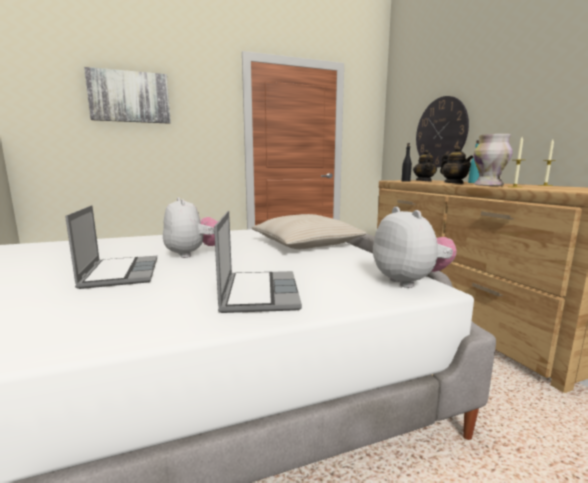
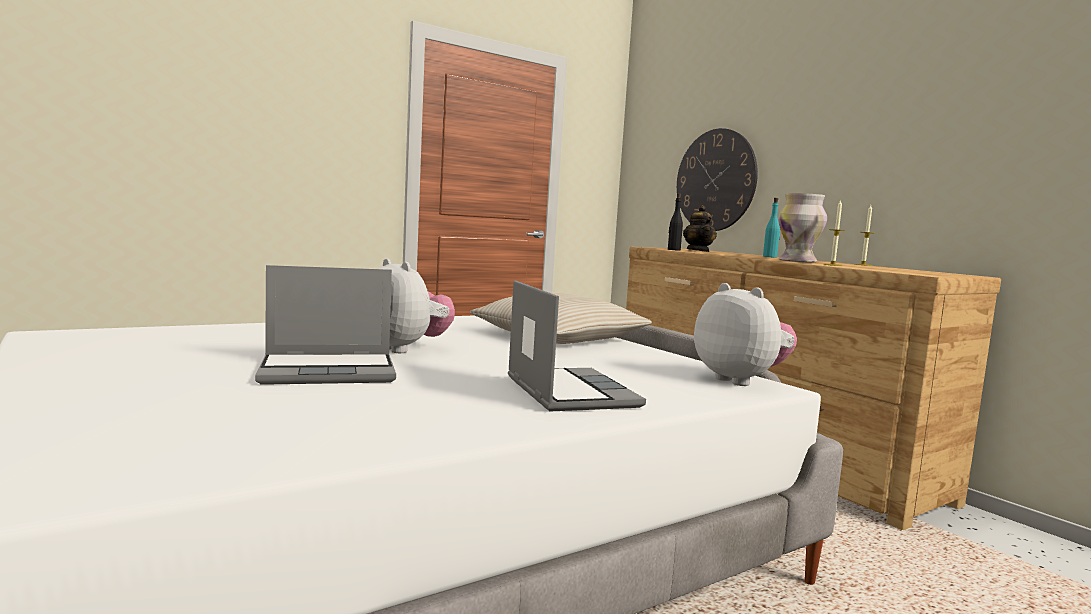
camera: 15 degrees left, 5 degrees down
laptop [65,205,157,289] -> laptop turned 105 degrees clockwise [255,265,396,385]
picture [84,67,171,124] -> none
teapot [440,146,473,184] -> none

